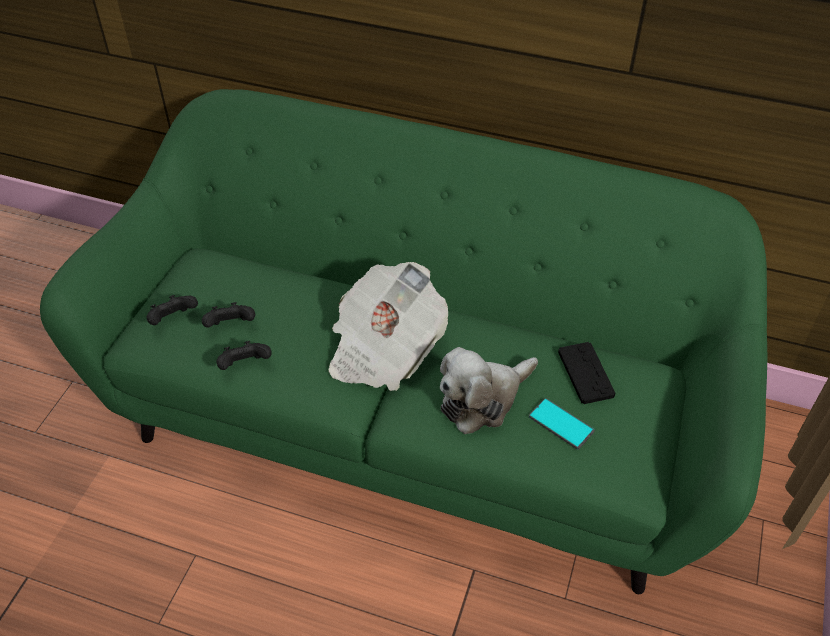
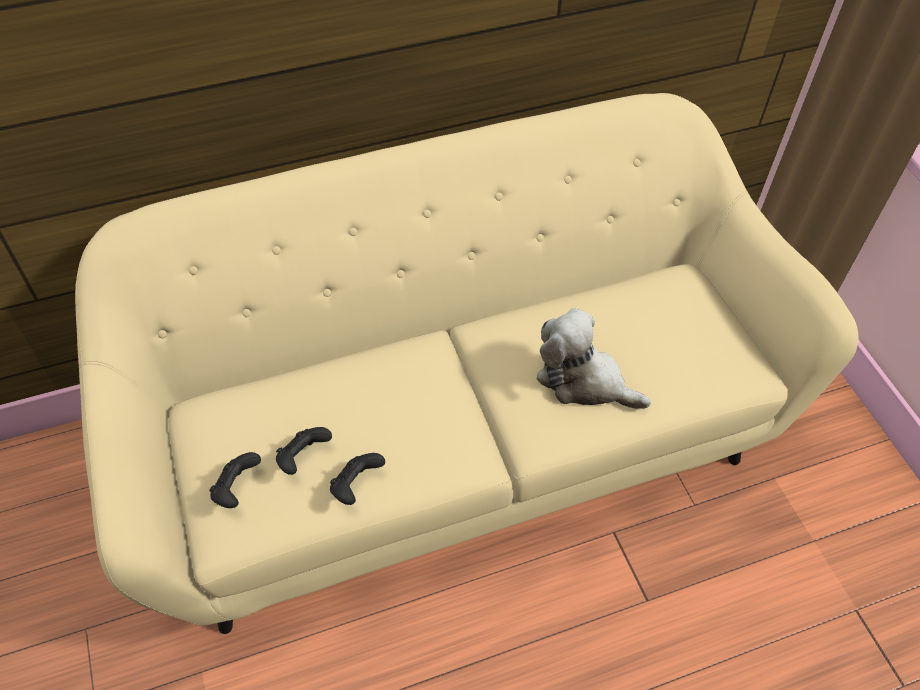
camera: 40 degrees left, 5 degrees up
green sofa [40,89,767,594] -> beige sofa [75,93,858,634]
newspaper [328,262,448,391] -> none
plush toy [440,347,538,434] -> plush toy turned 105 degrees clockwise [537,308,651,409]
phone [529,398,595,450] -> none
black game controller [558,342,616,404] -> none

